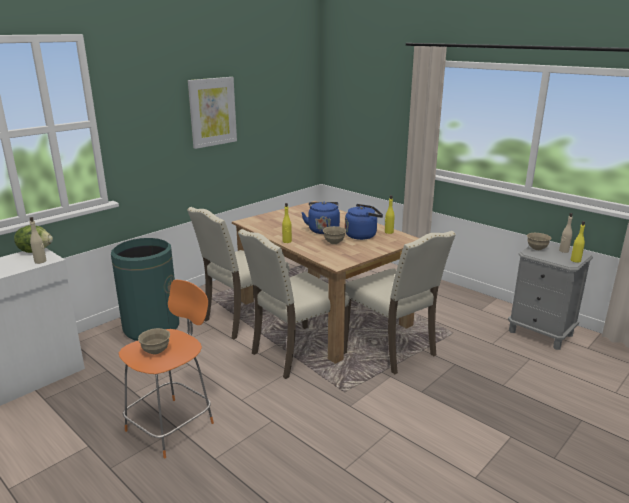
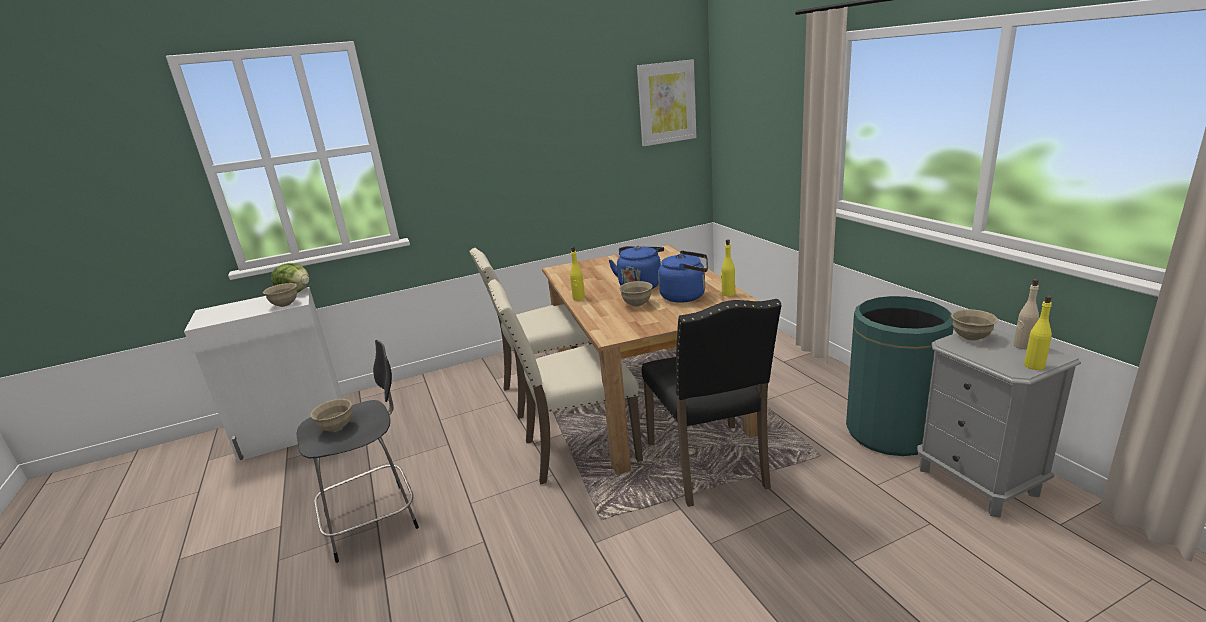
camera: 25 degrees right, 0 degrees up
beige bottle [30,217,46,264] -> beige bowl [263,283,297,307]
green trash can [111,238,179,341] -> green trash can moved to [846,296,954,456]
orange stool [119,280,214,458] -> black stool [296,340,419,563]
picture [188,77,237,149] -> picture moved to [637,59,696,146]
beige chair [345,231,456,374] -> black chair [642,299,782,507]

